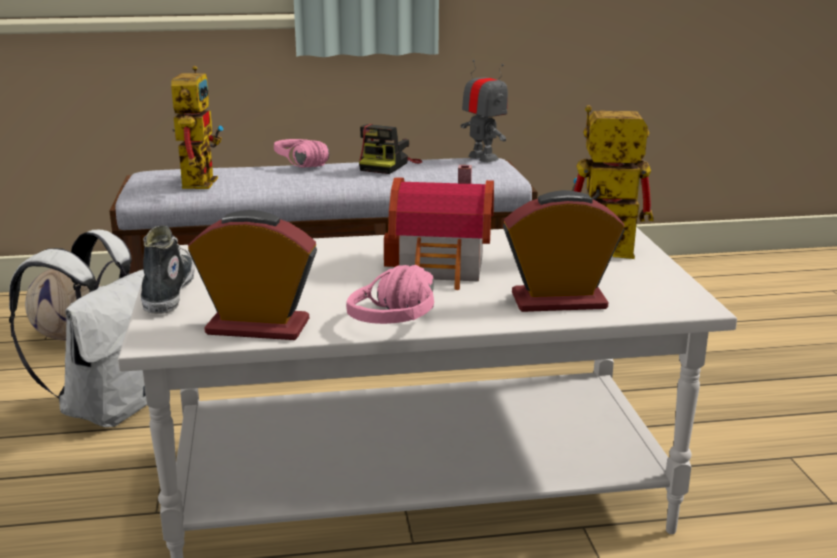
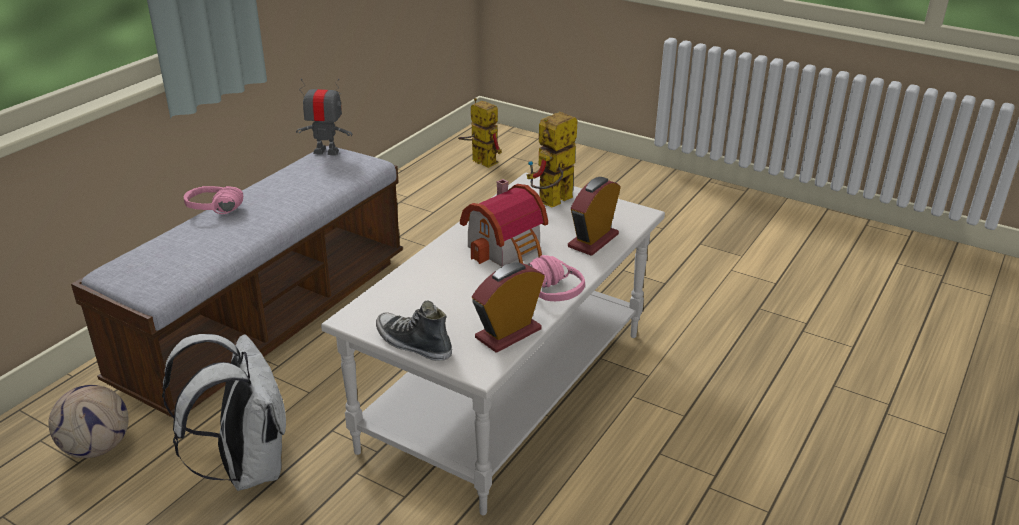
camera: 50 degrees left, 10 degrees up
toy robot [171,66,224,189] -> toy robot moved to [458,98,502,168]
camera [359,124,422,174] -> none

